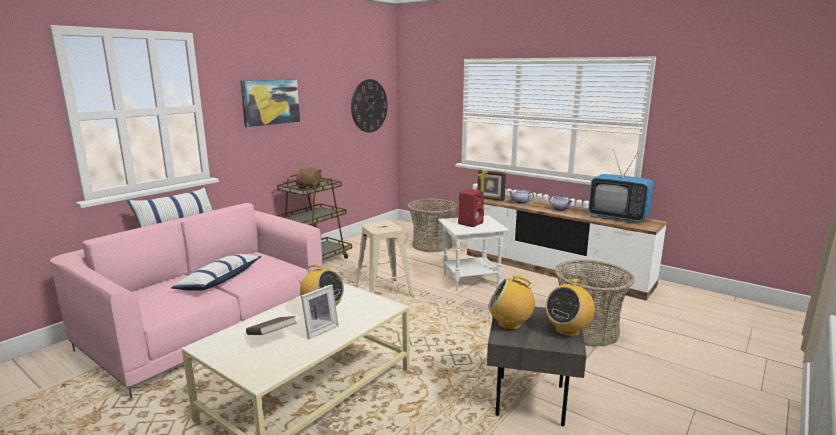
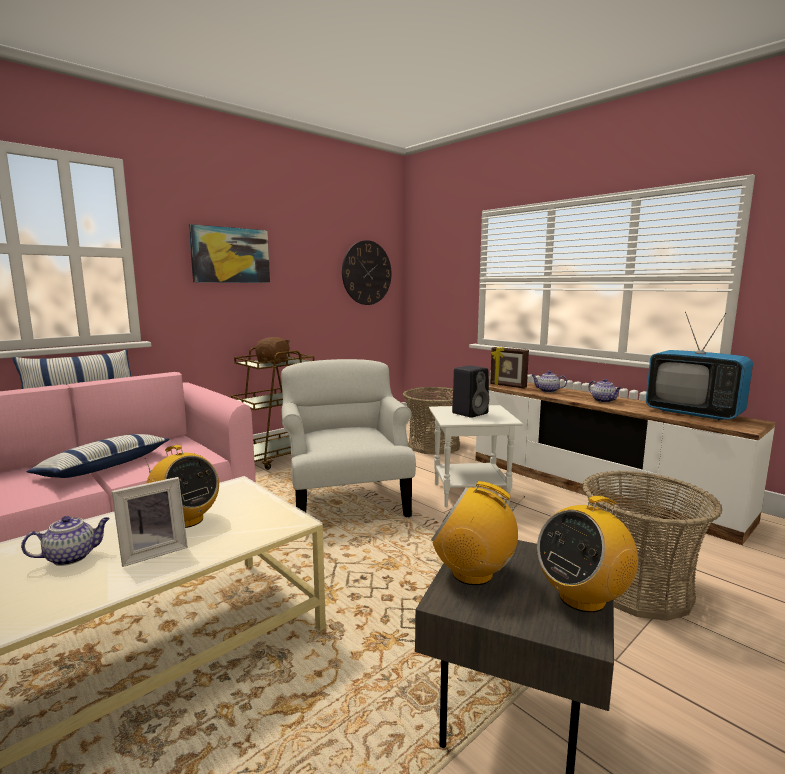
camera: 10 degrees right, 5 degrees down
brown book [246,316,296,335] -> teapot [21,516,110,566]
beige stool [355,221,414,297] -> white armchair [281,359,416,517]
red speaker [458,189,484,227] -> black speaker [452,365,489,418]

